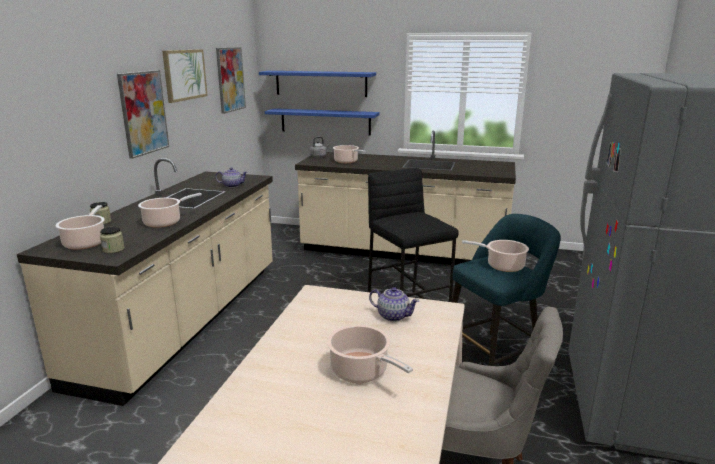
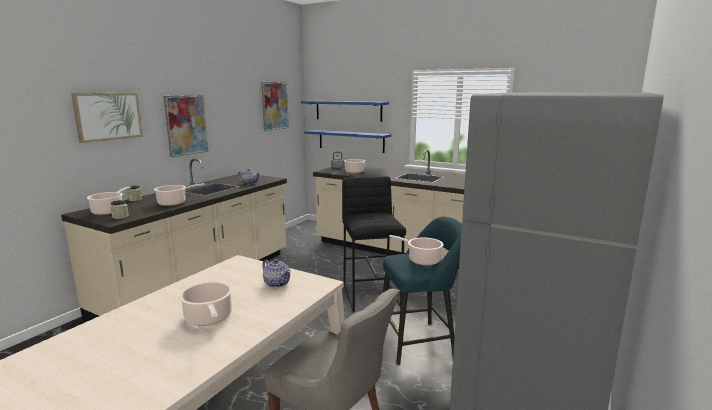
camera: 15 degrees right, 5 degrees down
picture [162,49,208,103] -> picture moved to [71,93,143,143]

